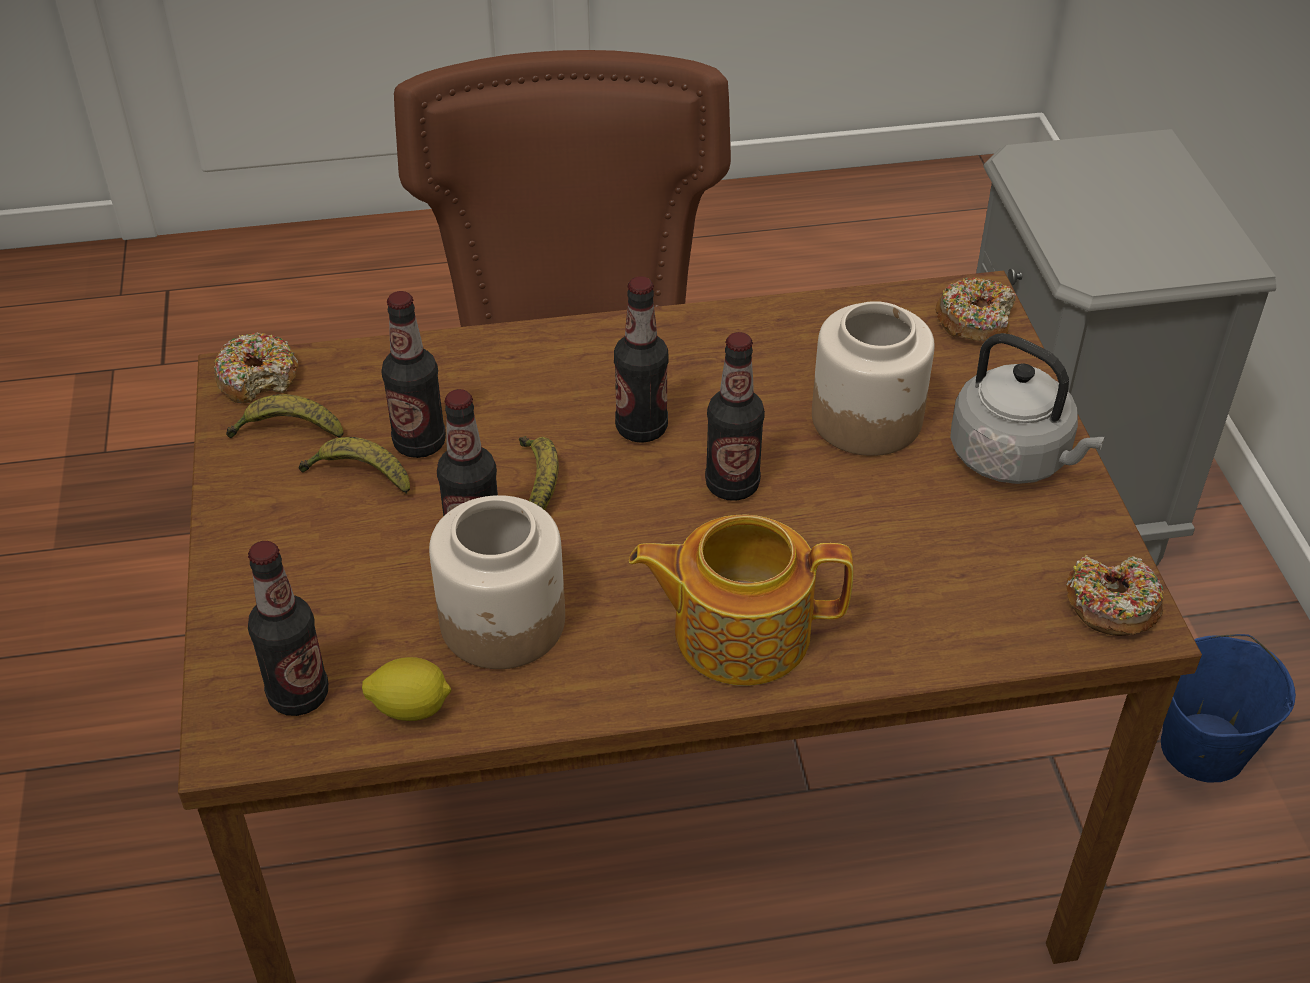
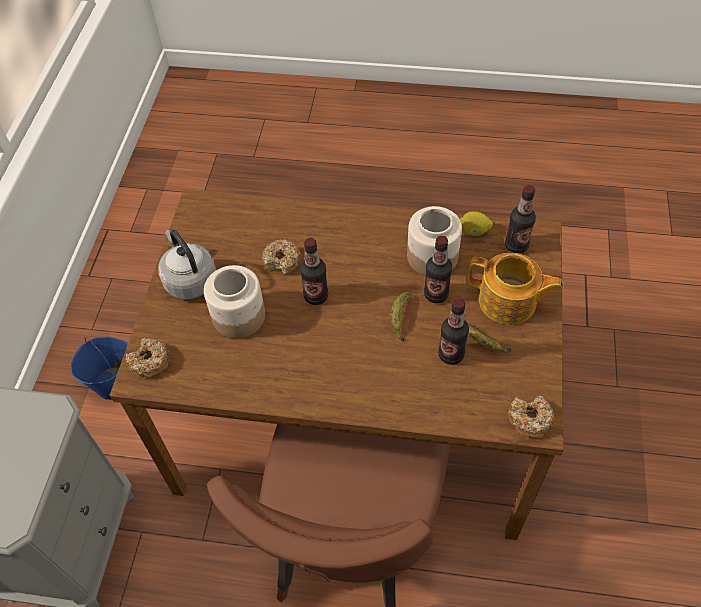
camera: 160 degrees left, 10 degrees up
banana [226,394,344,438] -> none
bottle [614,276,669,443] -> none
teapot [629,515,854,686] -> teapot moved to [467,253,564,325]
donut [1066,555,1164,636] -> donut moved to [262,239,301,275]

